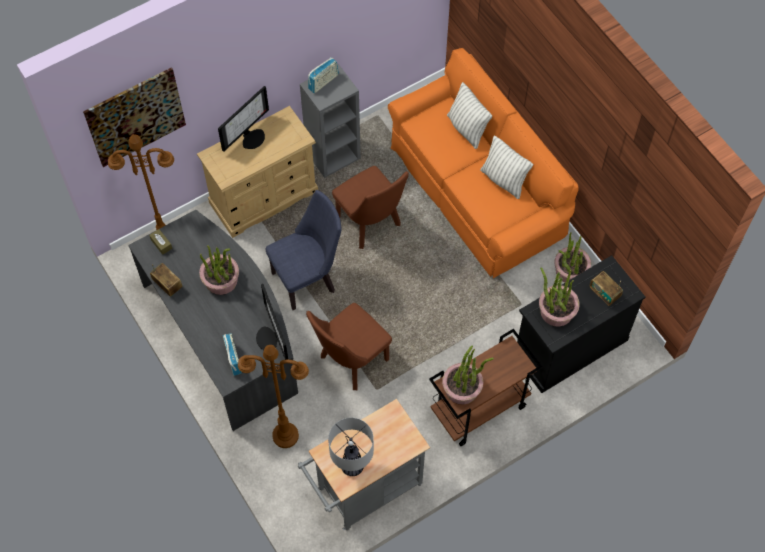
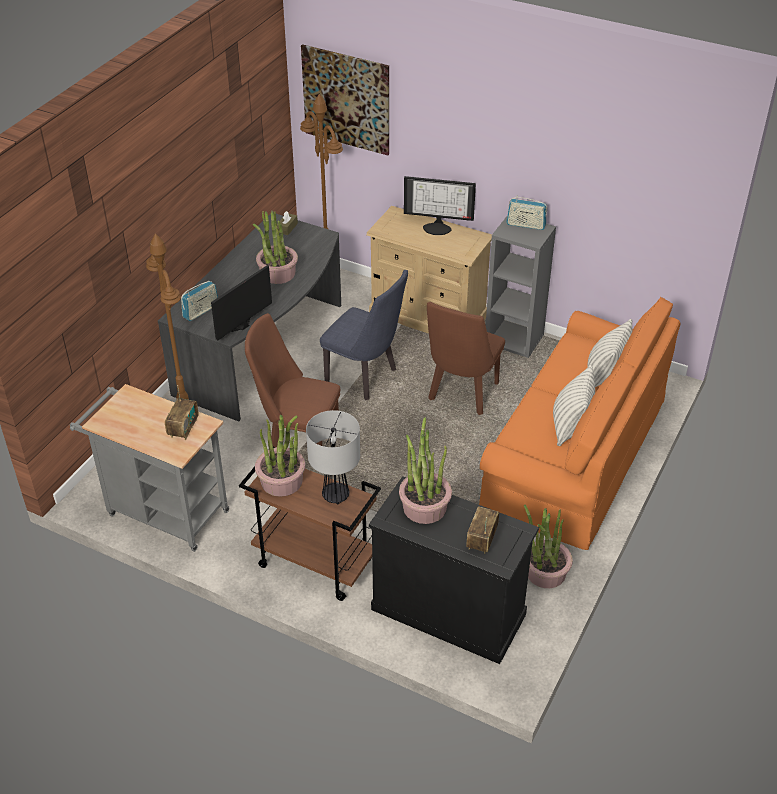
camera: 60 degrees right, 20 degrees down
radio [150,263,182,297] -> radio moved to [165,385,199,440]
table lamp [328,418,374,476] -> table lamp moved to [306,410,360,505]

